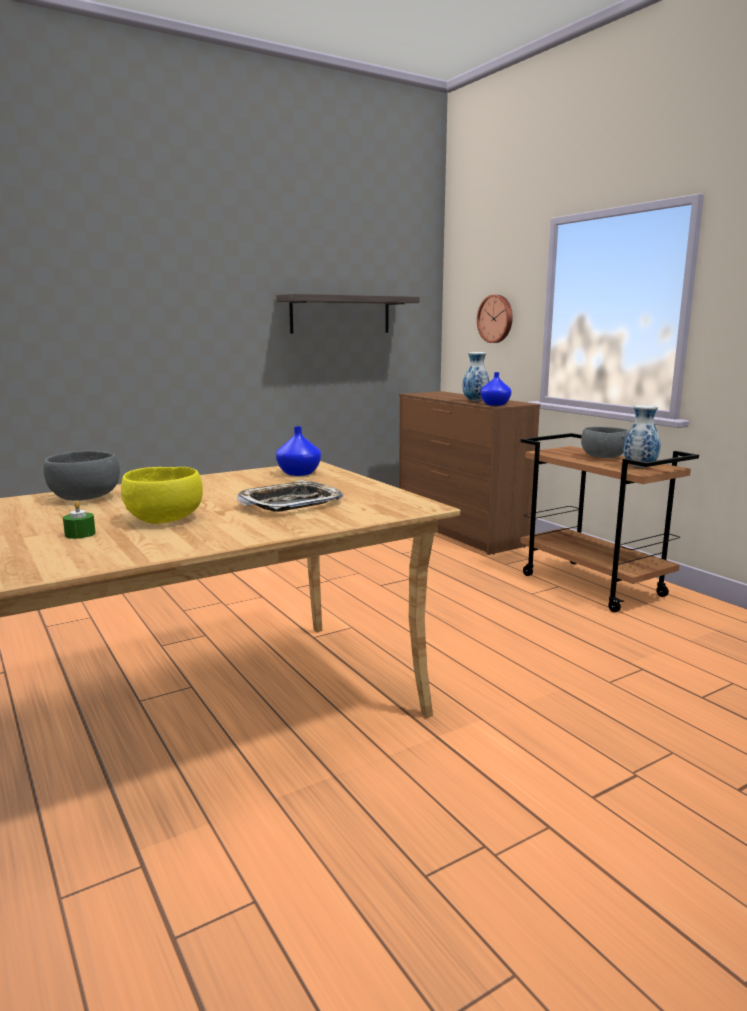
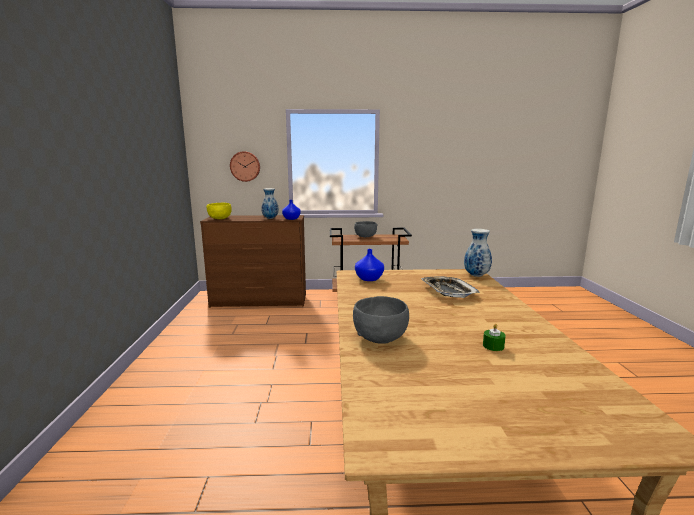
camera: 60 degrees left, 0 degrees up
yellow bowl [121,467,203,524] -> yellow bowl moved to [206,203,232,219]
shelf [276,294,420,334] -> none
vase [623,405,660,468] -> vase moved to [464,229,492,277]

